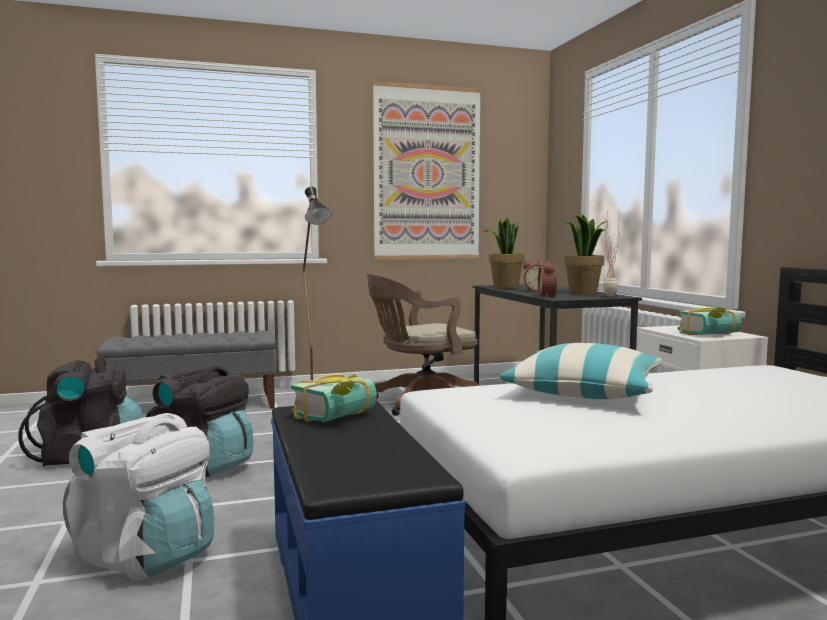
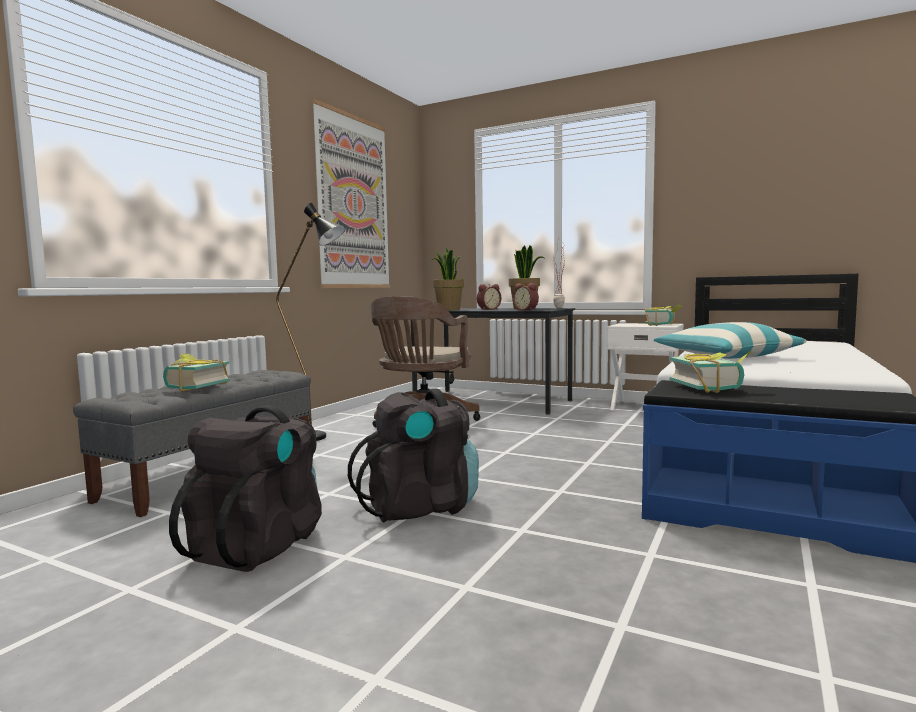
camera: 45 degrees left, 0 degrees up
white backpack [63,413,214,581] -> none
none -> book [163,353,230,392]

